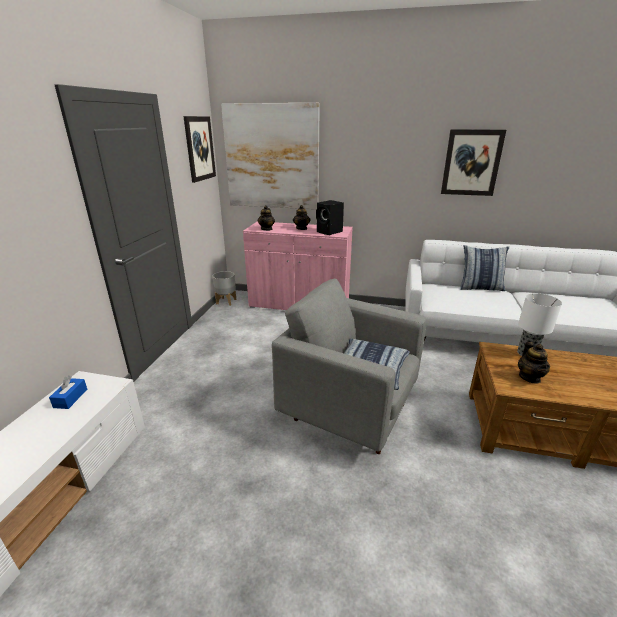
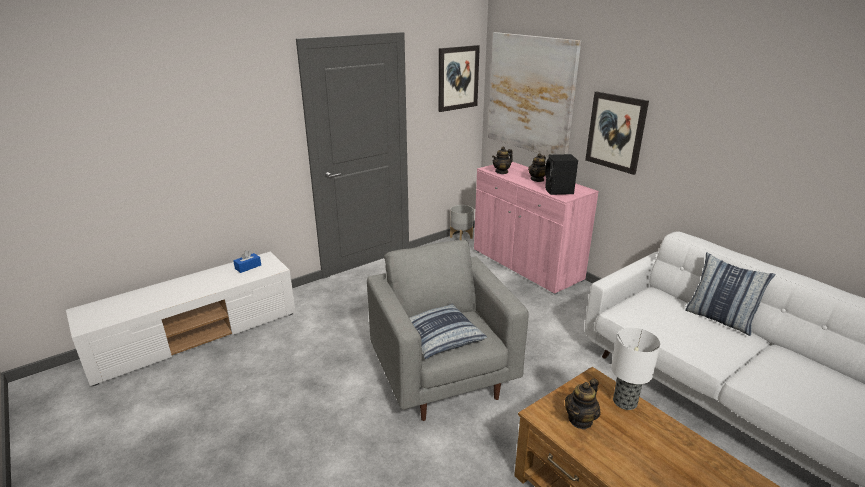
camera: 40 degrees right, 0 degrees up
picture [441,129,506,196] -> picture moved to [585,91,649,175]

